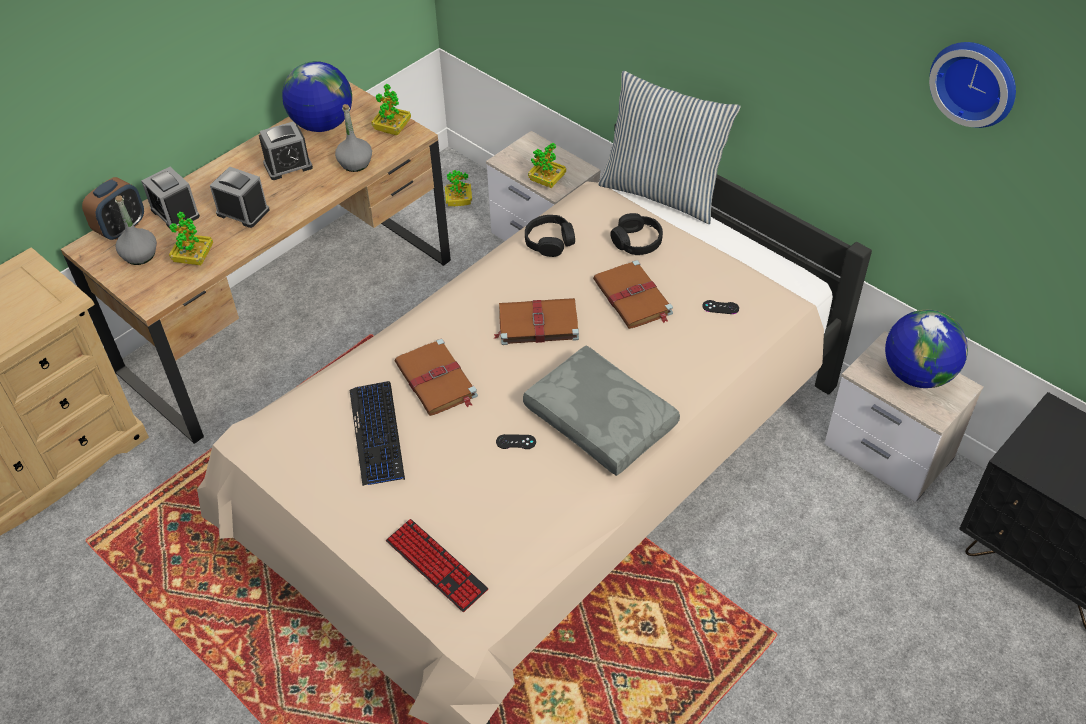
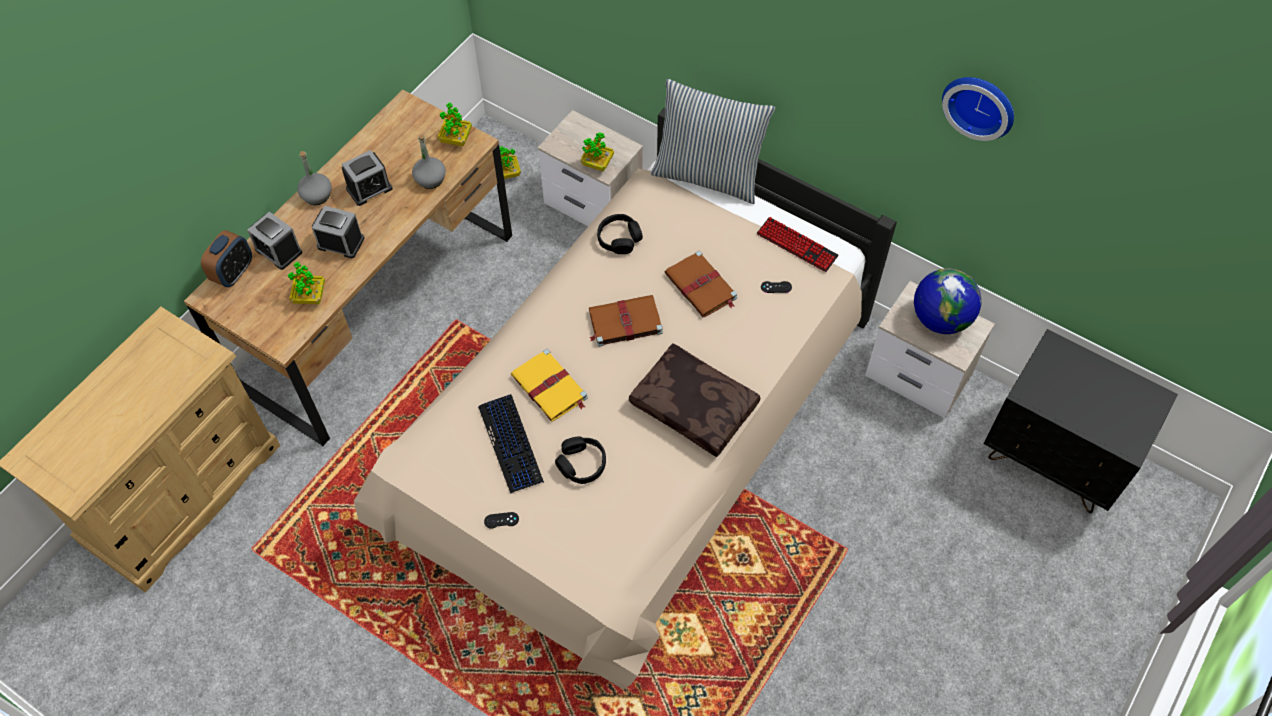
camera: 10 degrees left, 10 degrees up
grey bottle [115,195,157,265] -> grey bottle moved to [297,151,332,205]
globe [282,61,352,132] -> none
keyboard [386,519,488,612] -> keyboard moved to [757,217,839,272]
brown book [395,339,478,416] -> yellow book [511,349,588,422]
black game controller [496,434,536,449] -> black game controller moved to [484,512,519,529]
grey pillow [523,346,680,476] -> brown pillow [629,343,760,457]
black headphones [610,213,663,255] -> black headphones moved to [555,436,606,484]

